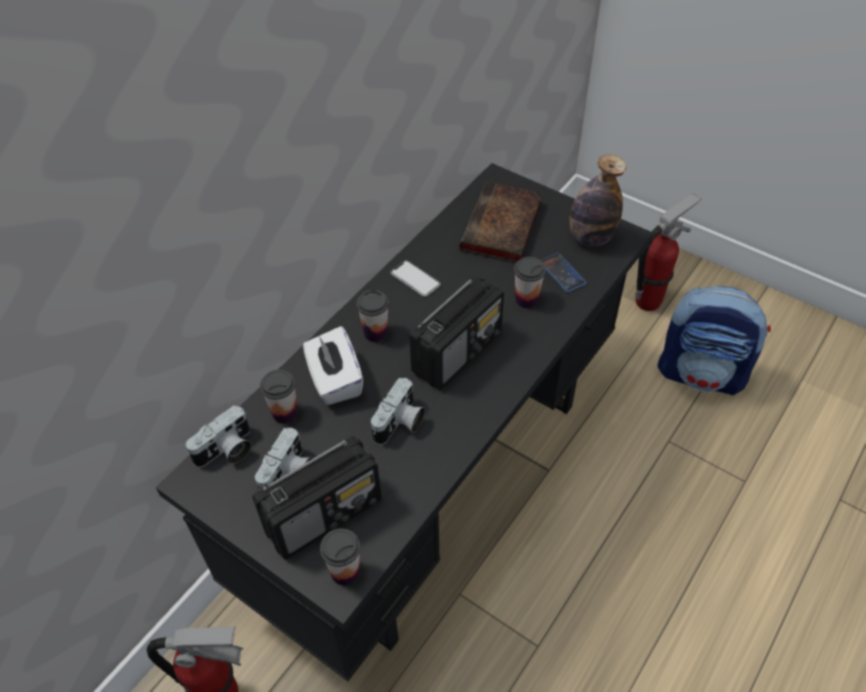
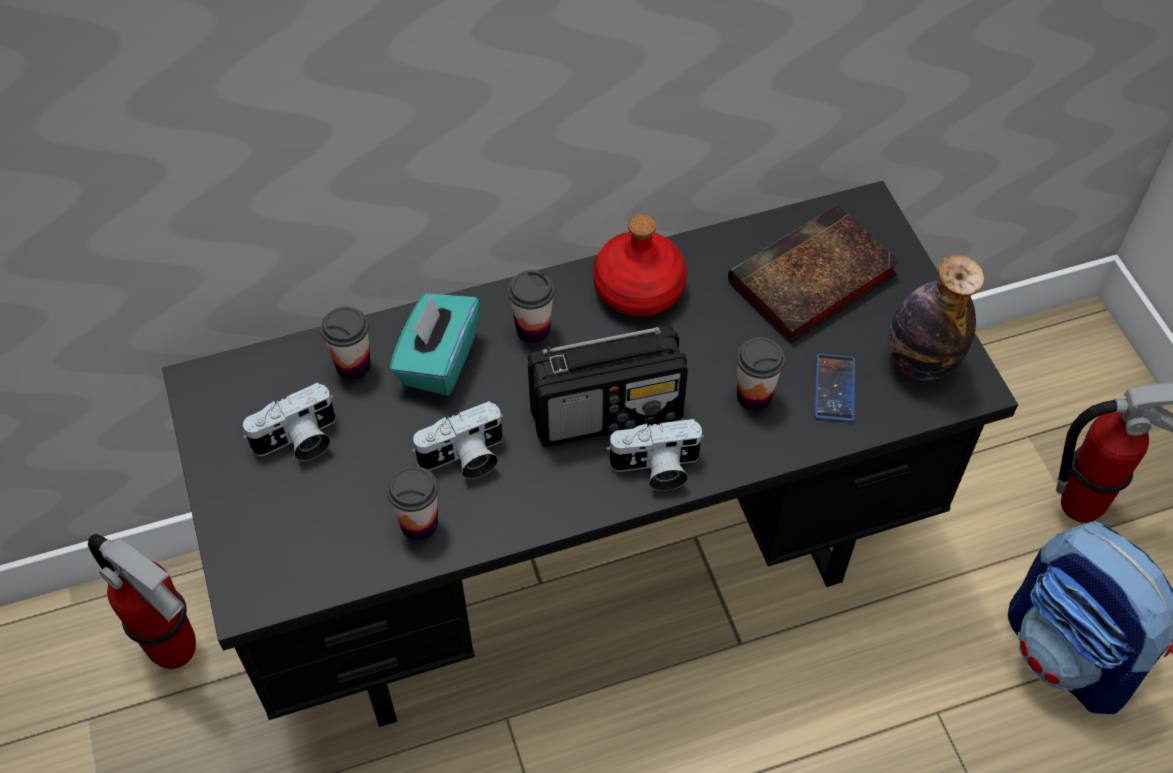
camera: 35 degrees right, 5 degrees up
camera [186,405,251,468] -> camera moved to [606,418,704,491]
radio [252,436,382,560] -> none
white tissue box [303,326,363,405] -> turquoise tissue box [390,293,480,396]
cup [320,528,360,586] -> cup moved to [387,466,438,540]
phone [390,260,441,297] -> red bottle [593,214,687,317]

